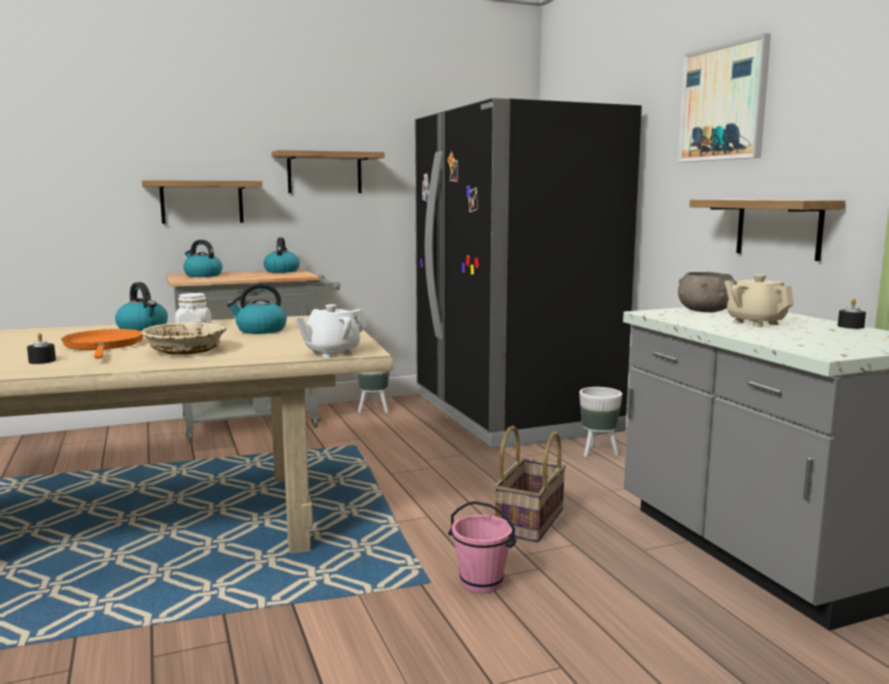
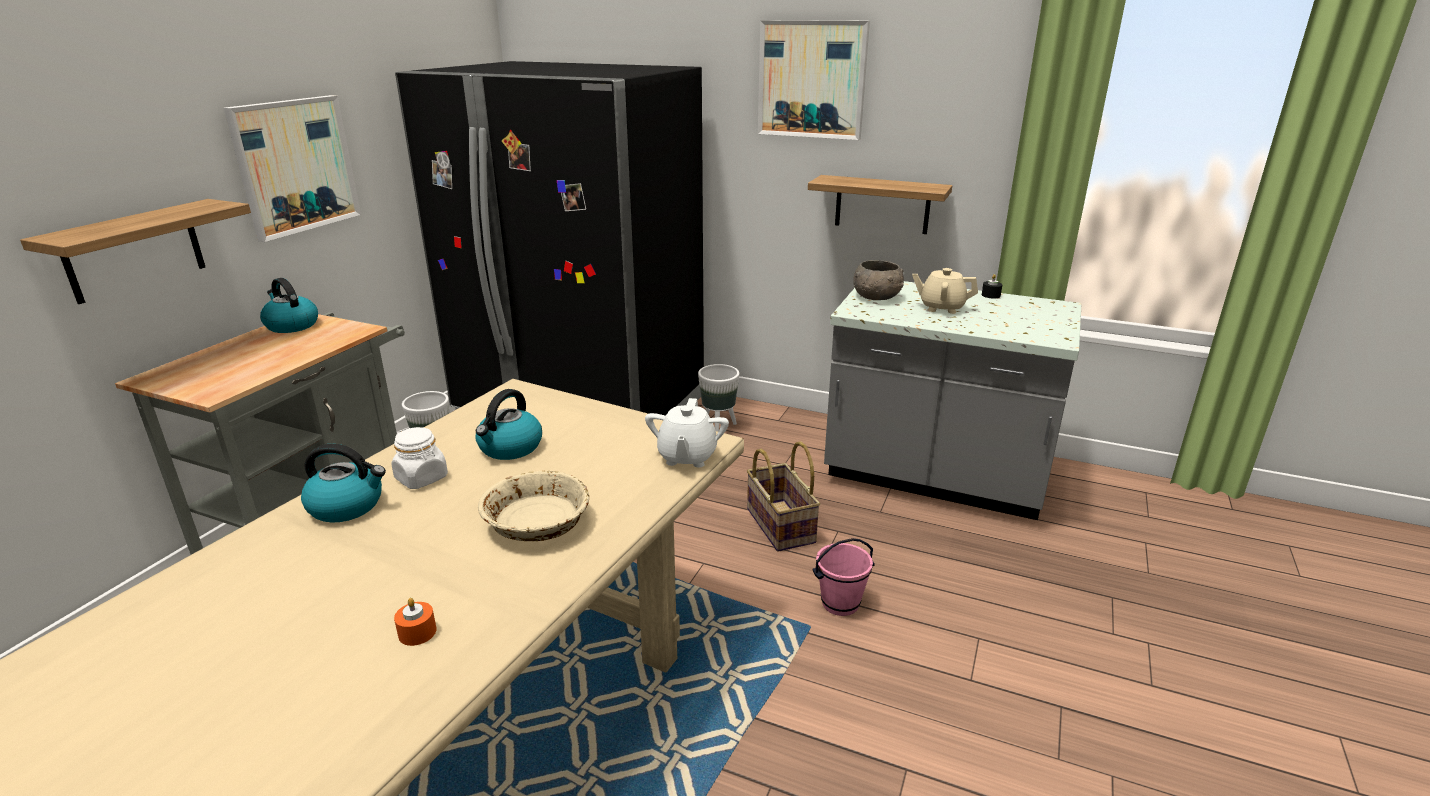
camera: 45 degrees left, 15 degrees up
black candle [27,333,56,364] -> orange candle [394,598,437,646]
orange frying pan [61,329,143,359] -> none
kettle [183,240,223,277] -> none
shelf [272,150,385,193] -> picture [224,95,361,242]

